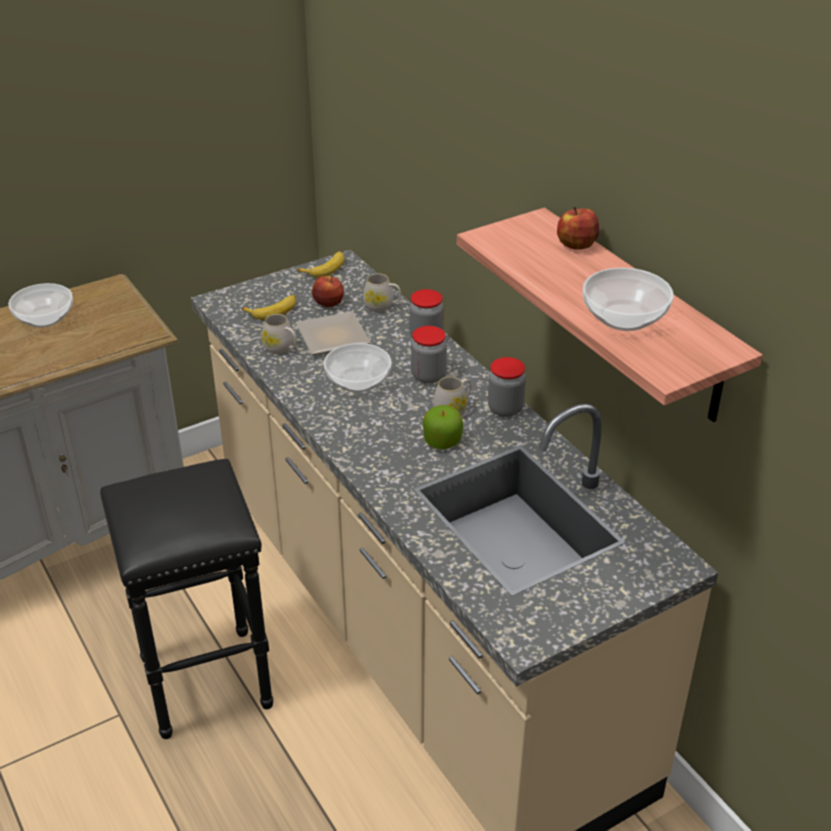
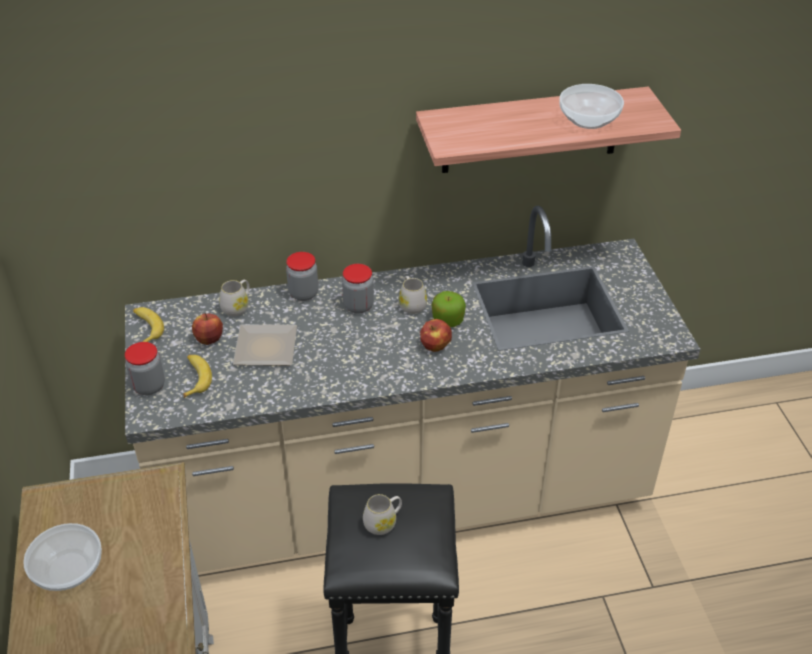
camera: 70 degrees left, 5 degrees up
white mug [262,314,297,354] -> white mug moved to [363,494,402,535]
bowl [324,343,391,393] -> none
jar [488,357,526,417] -> jar moved to [125,342,165,395]
apple [557,207,599,250] -> apple moved to [420,319,452,352]

